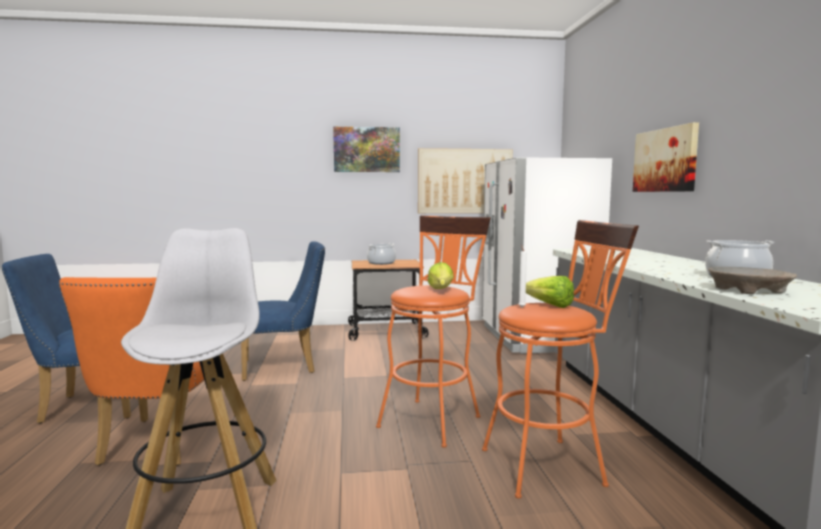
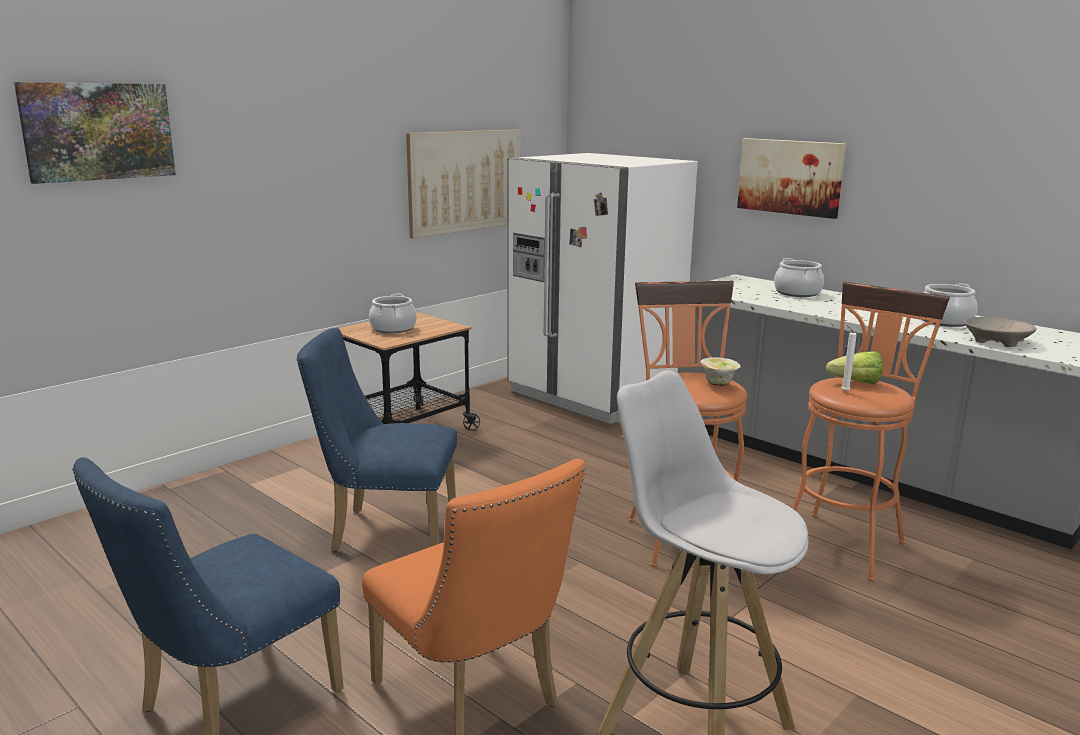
camera: 40 degrees left, 10 degrees up
blue chair [241,241,325,381] -> blue chair turned 120 degrees counterclockwise [297,327,457,552]
picture [333,127,400,172] -> picture moved to [14,82,176,184]
lettuce [428,262,454,289] -> bowl [700,357,741,386]
none -> cooking pot [774,258,824,297]

